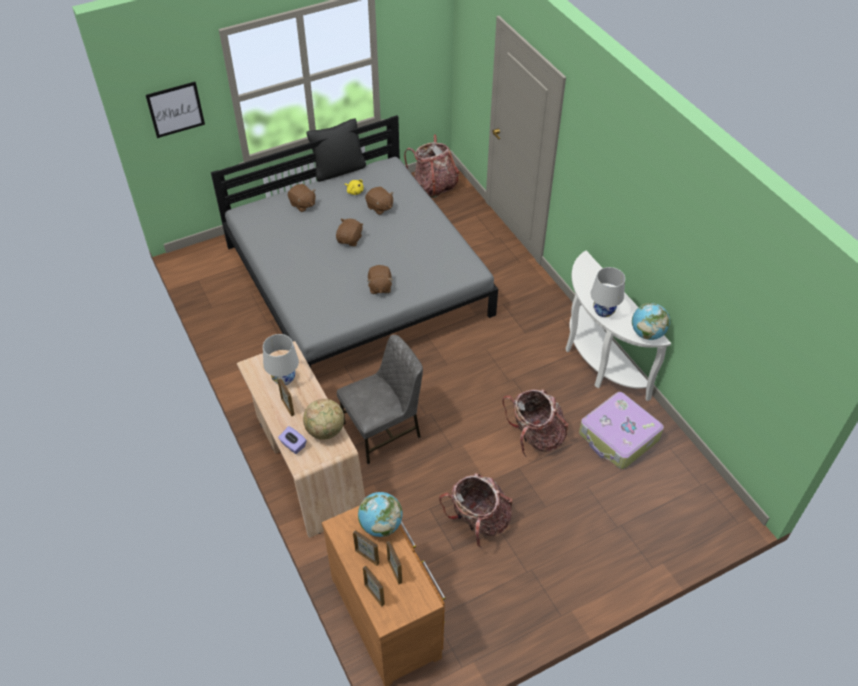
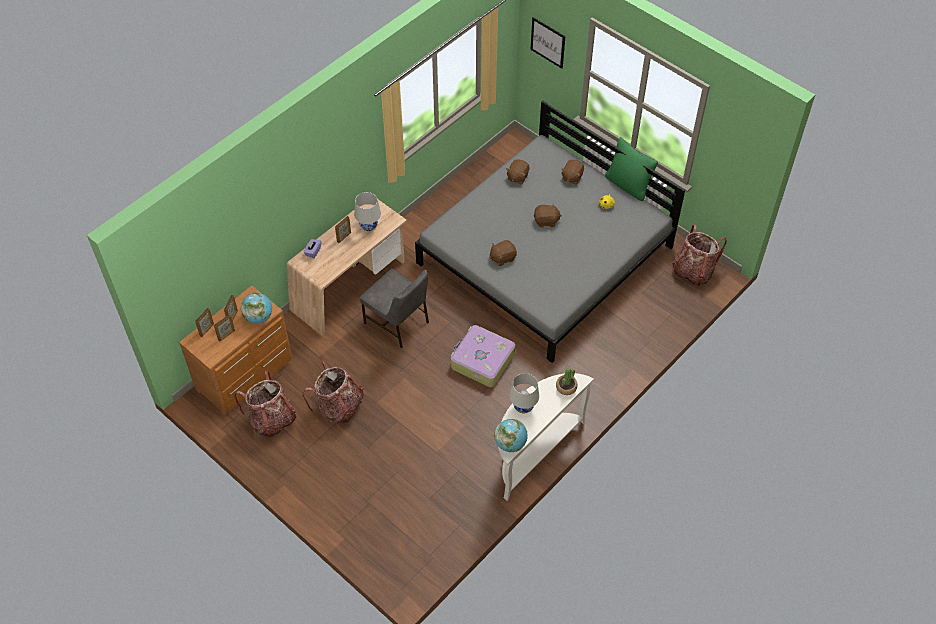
camera: 70 degrees right, 5 degrees up
globe [303,399,344,440] -> none
black pillow [306,118,366,182] -> green pillow [605,137,658,201]
brown plush toy [365,187,393,215] -> brown plush toy moved to [506,160,529,184]
backpack [502,389,568,457] -> backpack moved to [234,370,296,438]
suitcase [579,392,664,469] -> suitcase moved to [451,325,515,387]
none -> potted plant [556,368,577,395]

